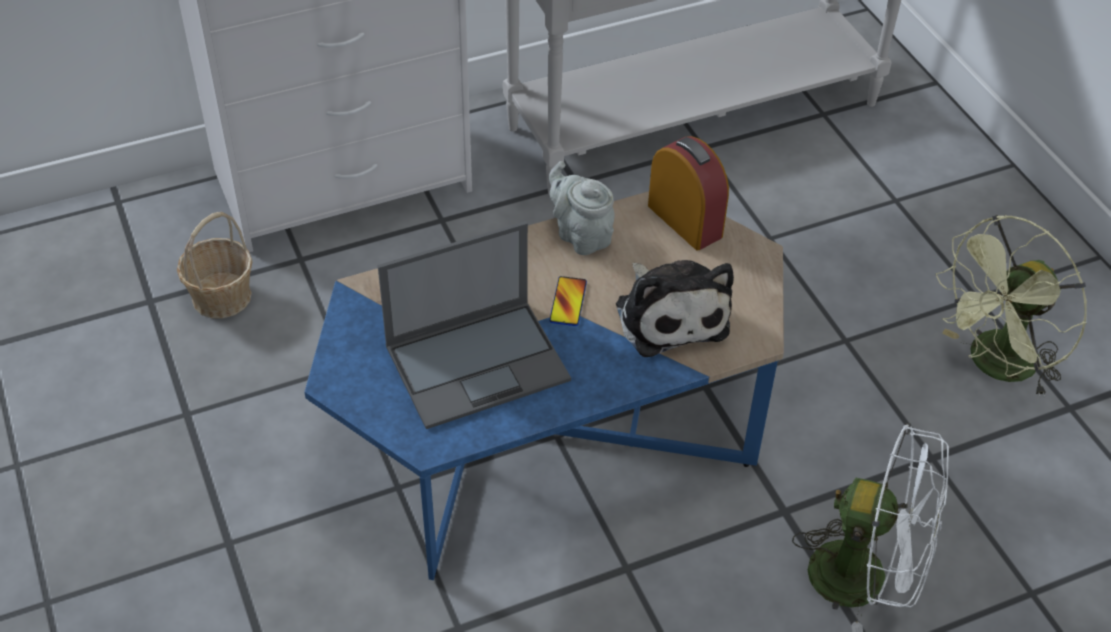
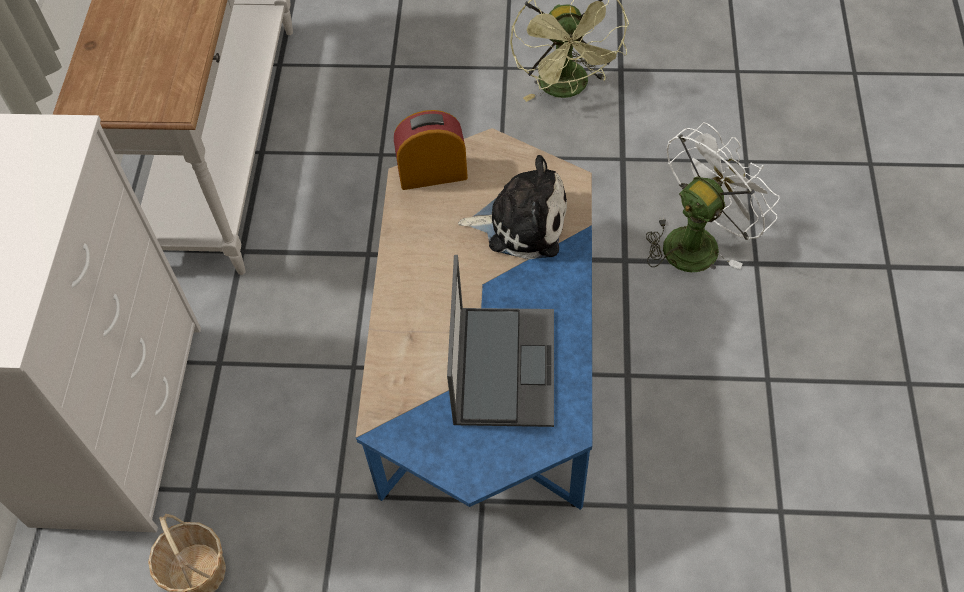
camera: 60 degrees left, 10 degrees up
grey teapot [549,161,615,255] -> none
phone [549,276,587,326] -> none

